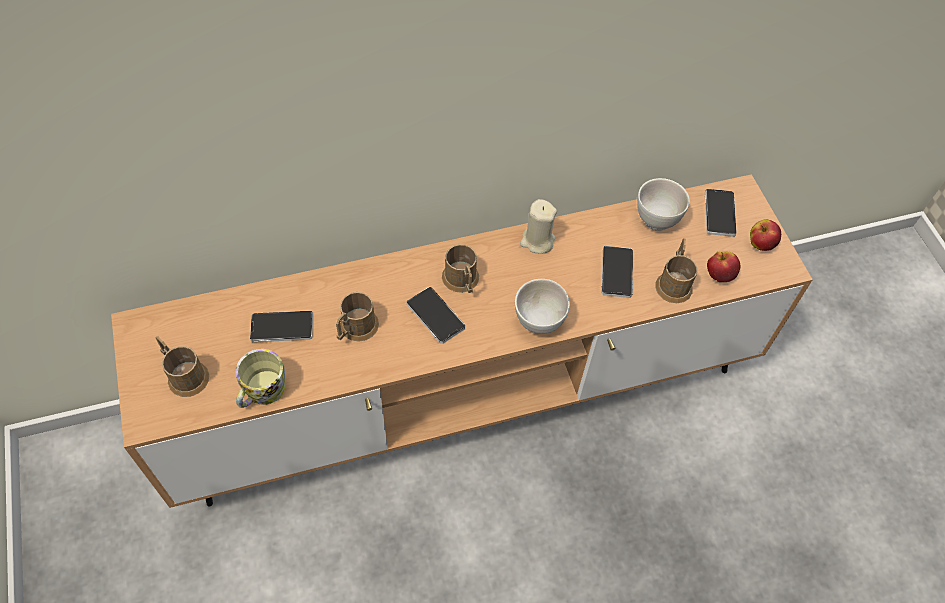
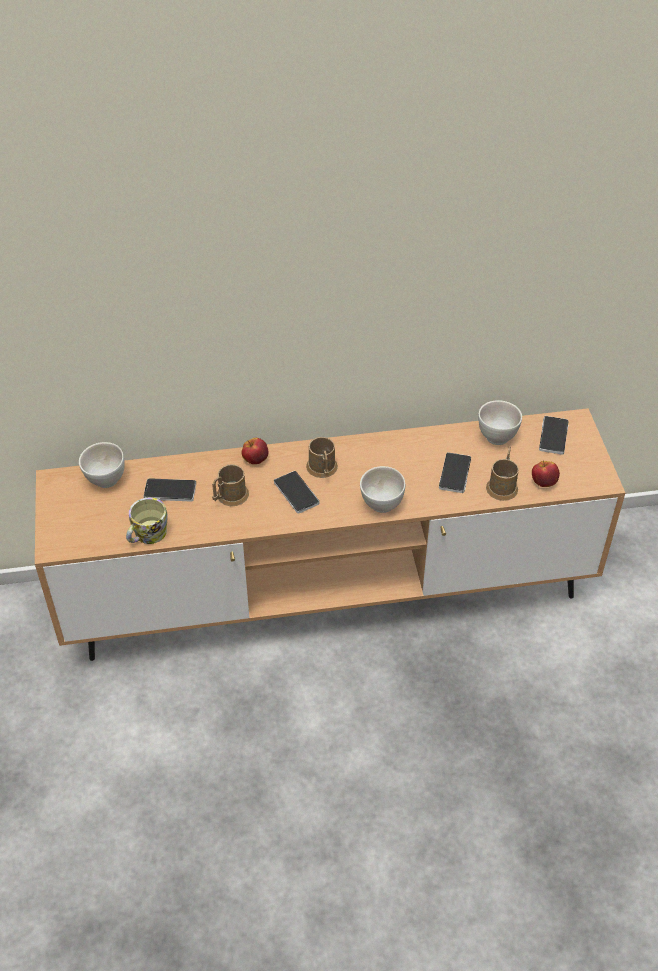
camera: 10 degrees right, 10 degrees down
brown mug [155,336,209,397] -> none
beige candle [520,199,557,254] -> none
apple [750,220,781,251] -> apple moved to [241,438,268,464]
none -> white bowl [79,442,125,488]

